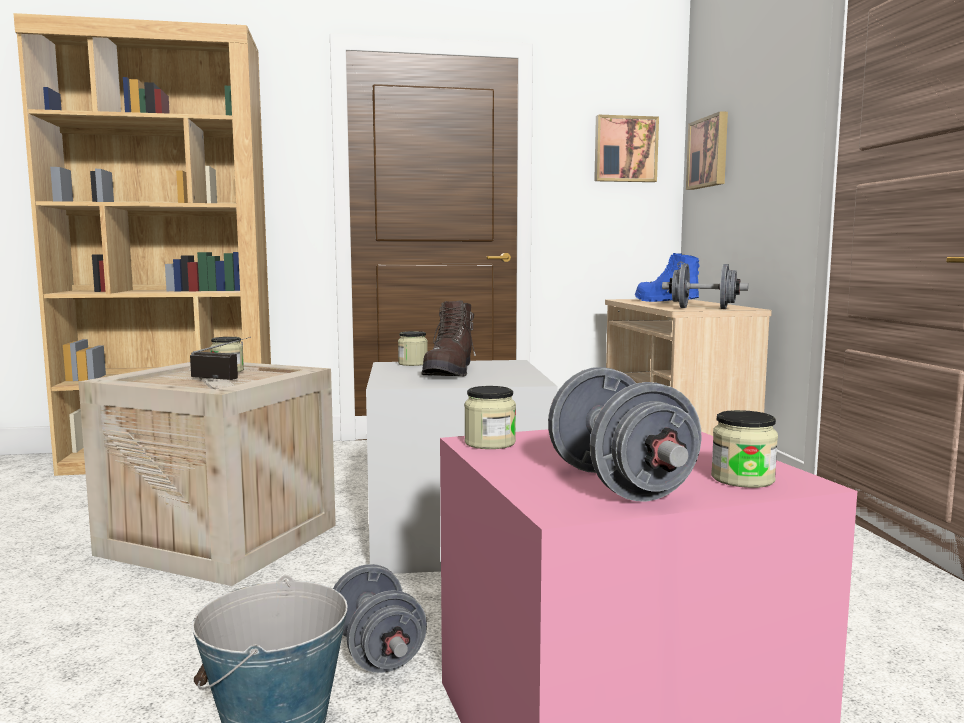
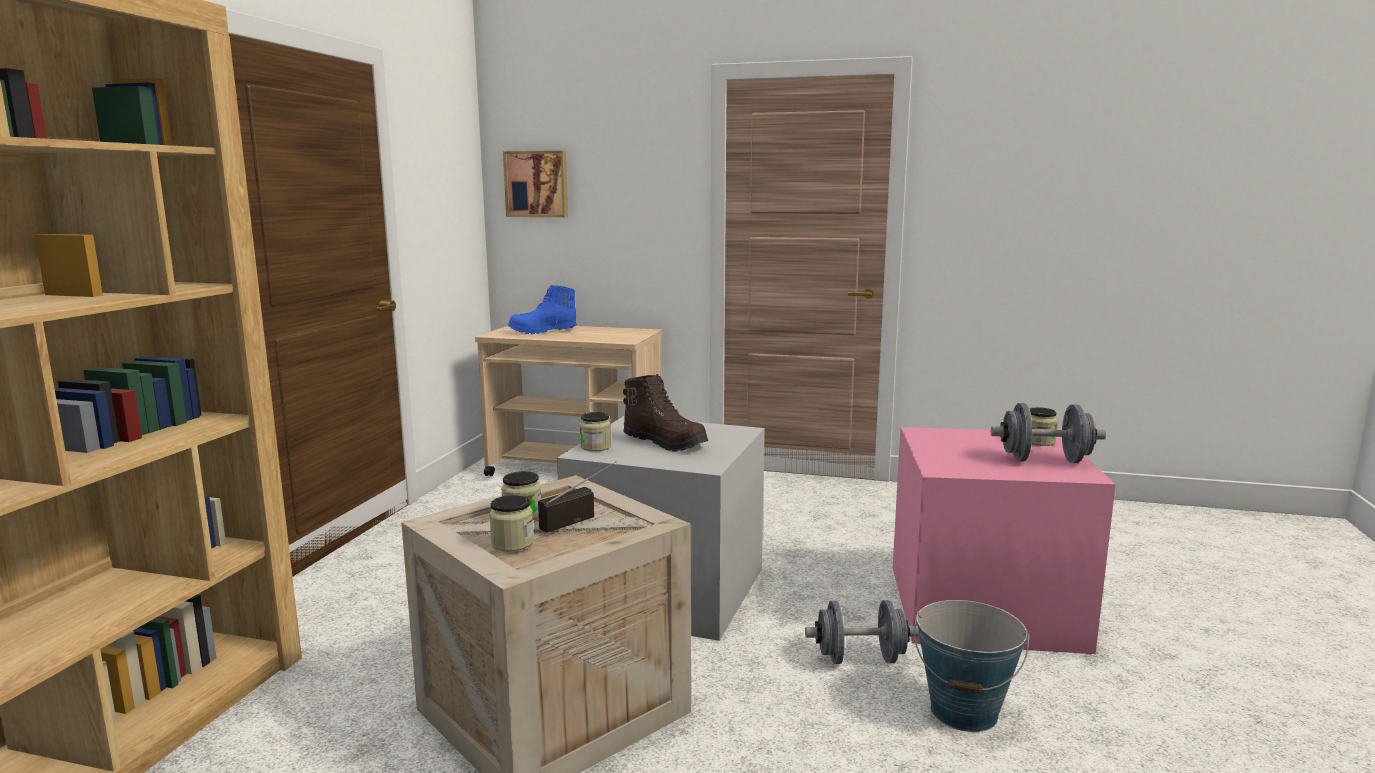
camera: 65 degrees left, 5 degrees up
jar [464,386,516,449] -> jar moved to [489,495,534,551]
picture [594,115,659,182] -> none
grey dumbbell [662,264,748,309] -> none

